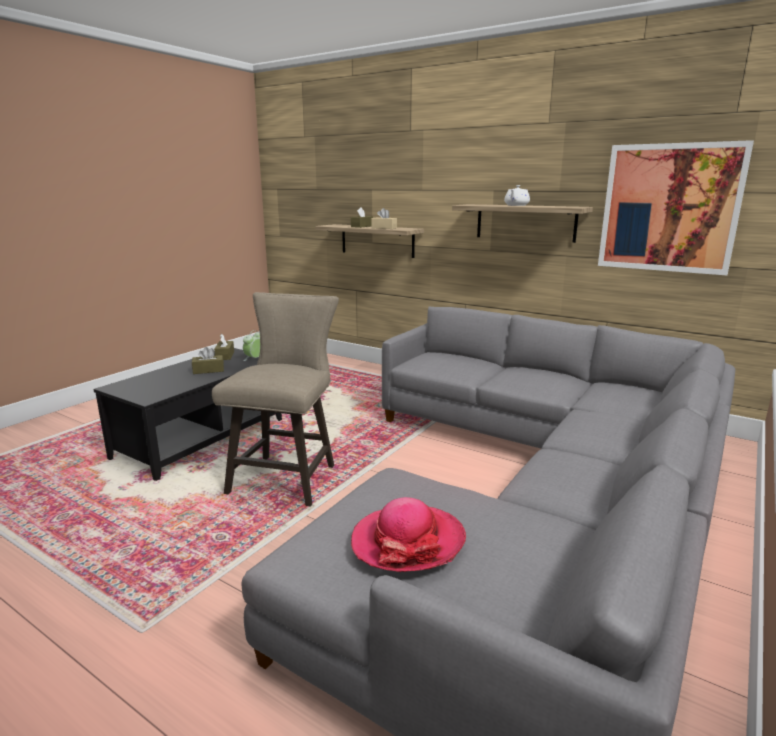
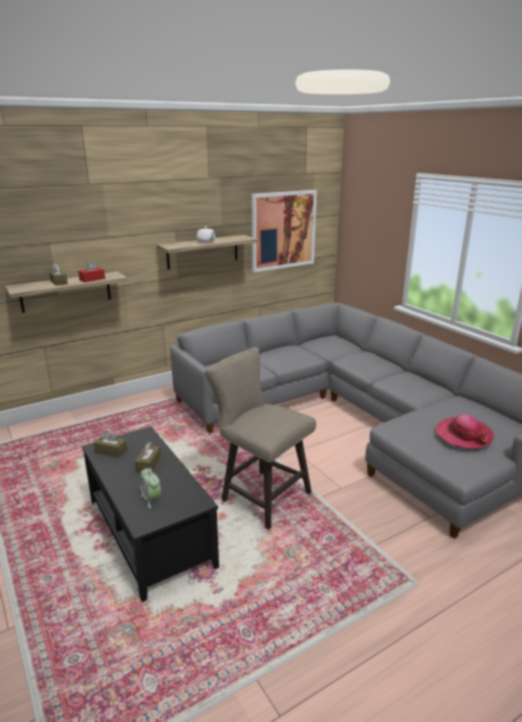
camera: 65 degrees left, 5 degrees up
alarm clock [243,330,260,361] -> alarm clock moved to [140,468,161,508]
beige tissue box [371,208,397,229] -> red tissue box [78,261,105,282]

